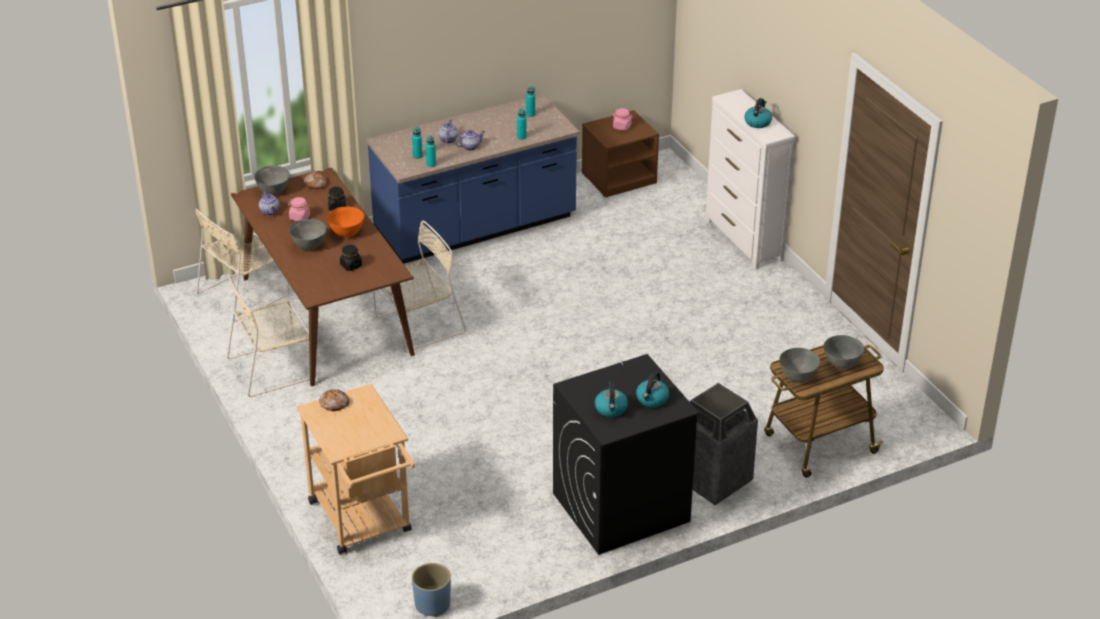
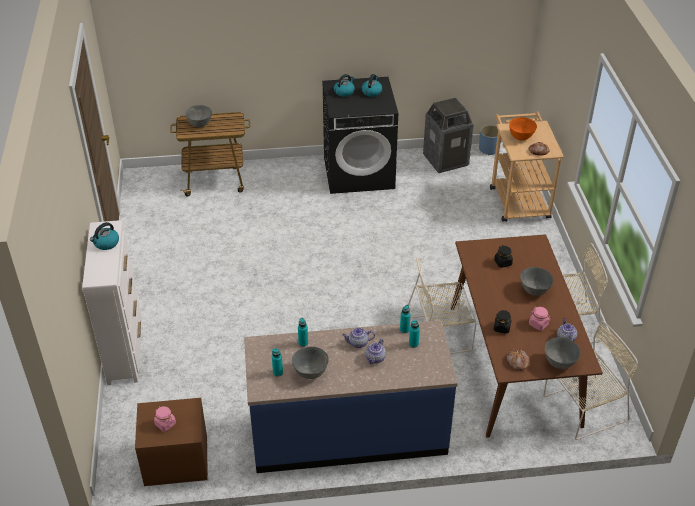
camera: 160 degrees left, 5 degrees up
orange bowl [327,207,364,237] -> orange bowl moved to [509,117,537,140]
trash can [690,383,758,505] -> trash can moved to [423,97,474,173]
grey bowl [780,348,820,383] -> grey bowl moved to [292,346,329,379]

